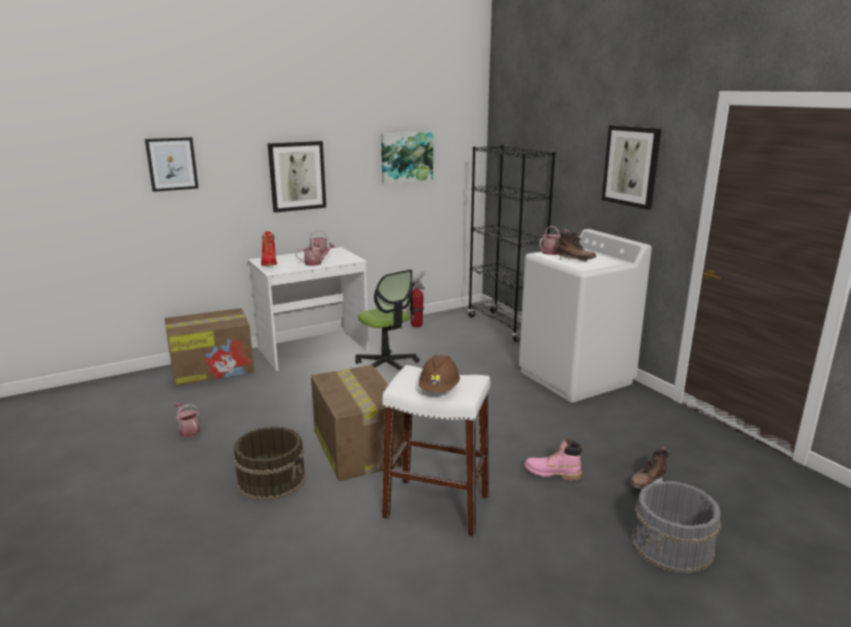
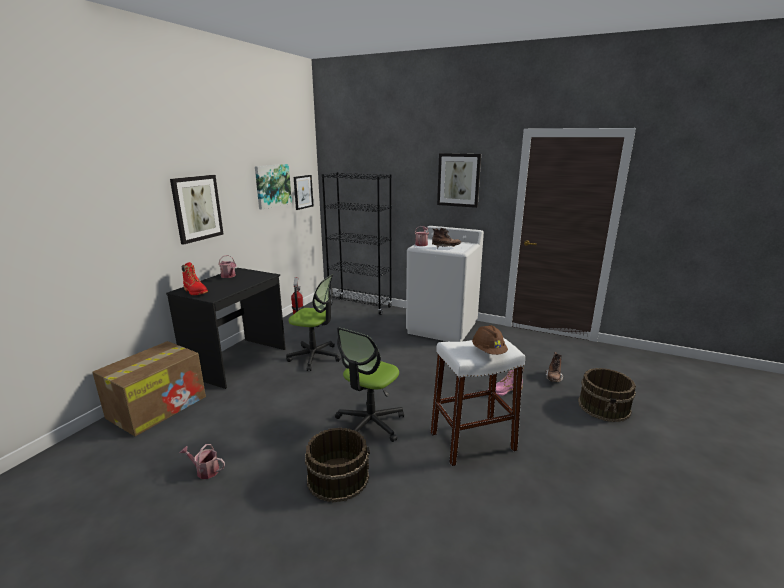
camera: 35 degrees left, 0 degrees up
picture [145,137,199,192] -> picture moved to [294,175,313,210]
white desk [248,247,369,371] -> black desk [166,268,286,389]
watering can [295,239,336,266] -> none
cardboard box [311,365,404,481] -> office chair [335,327,404,442]
grey bucket [631,481,721,574] -> brown bucket [578,368,636,422]

